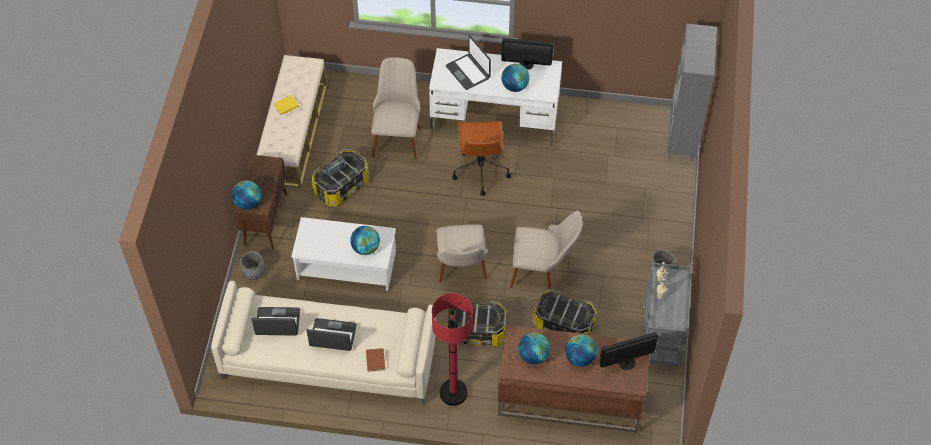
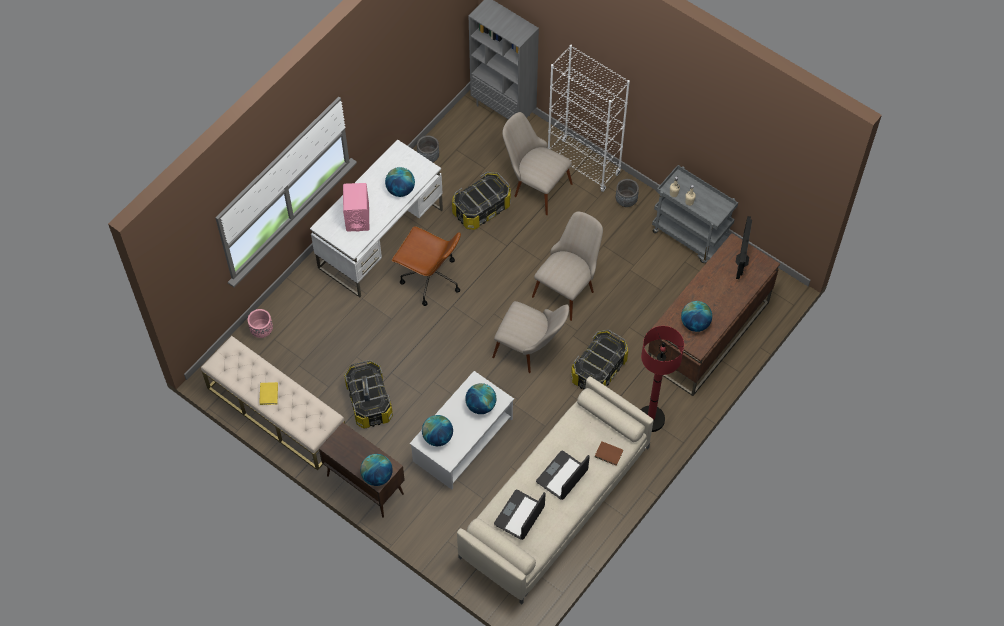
camera: 60 degrees left, 5 degrees up
grey planter [240,251,265,280] -> grey planter moved to [417,136,439,162]
beige chair [371,57,421,160] -> beige chair moved to [502,112,572,215]
laptop [446,35,491,90] -> pink speaker [343,183,369,232]
monitor [501,38,553,70] -> none
storage box [533,289,597,335] -> storage box moved to [452,172,511,230]
globe [565,335,597,367] -> globe moved to [422,415,453,446]
none -> pink planter [248,309,273,338]
none -> white bookcase [548,45,630,192]

